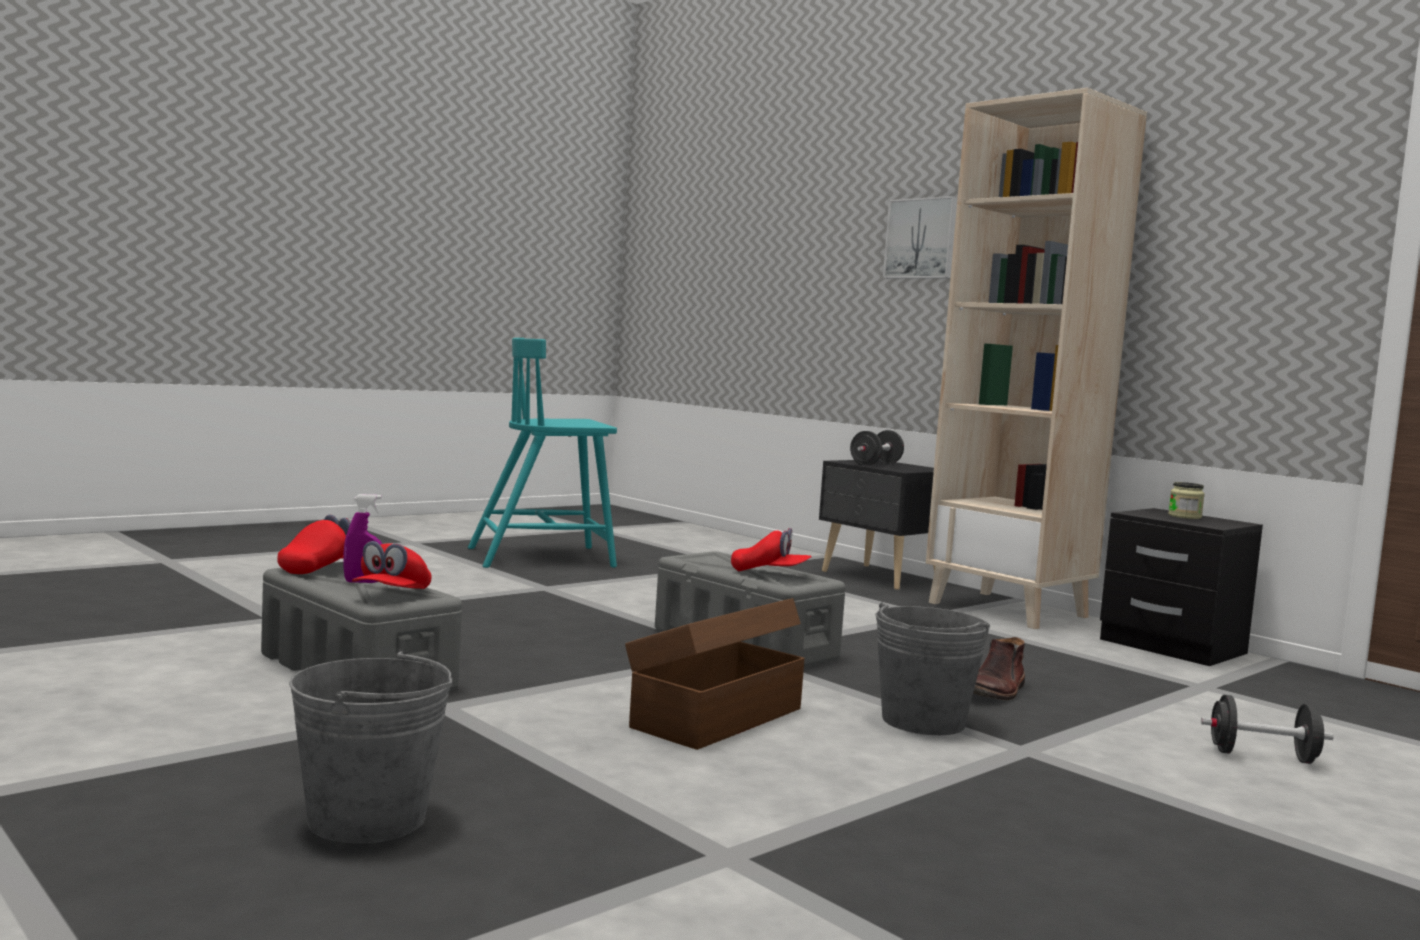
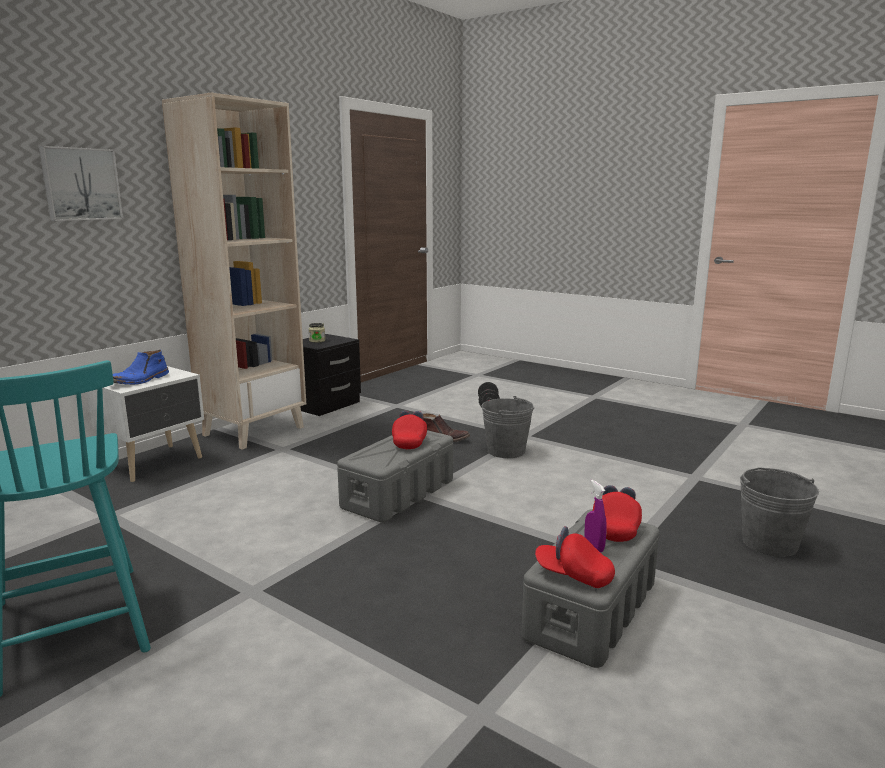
camera: 100 degrees left, 10 degrees up
red cap [352,541,432,589] -> red cap turned 75 degrees counterclockwise [593,485,642,542]
brown storage box [625,598,804,750] -> none
black nightstand [819,460,935,590] -> white nightstand [86,366,204,482]
black dumbbell [850,430,904,466] -> blue boot [113,350,169,385]

